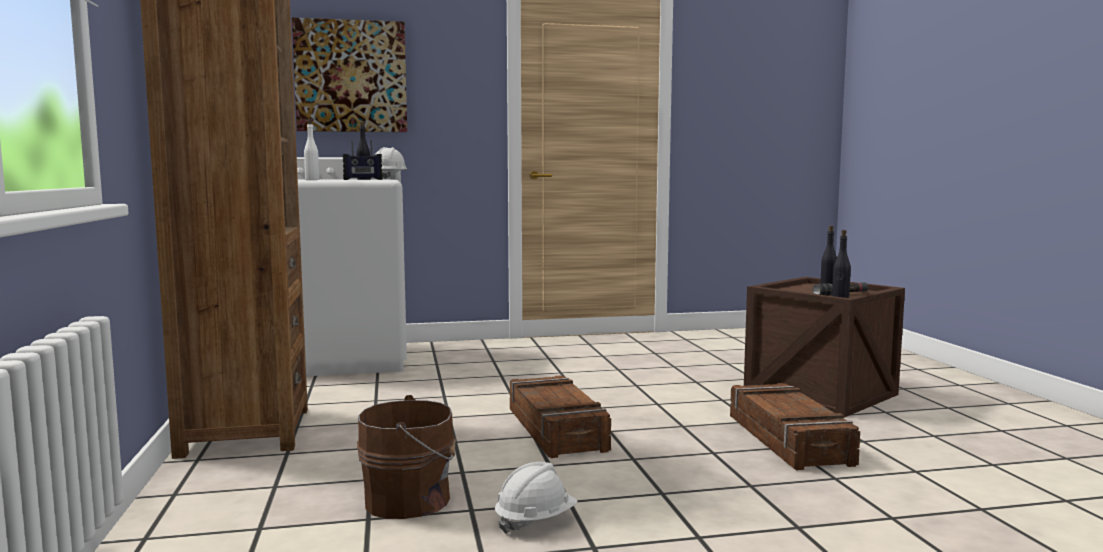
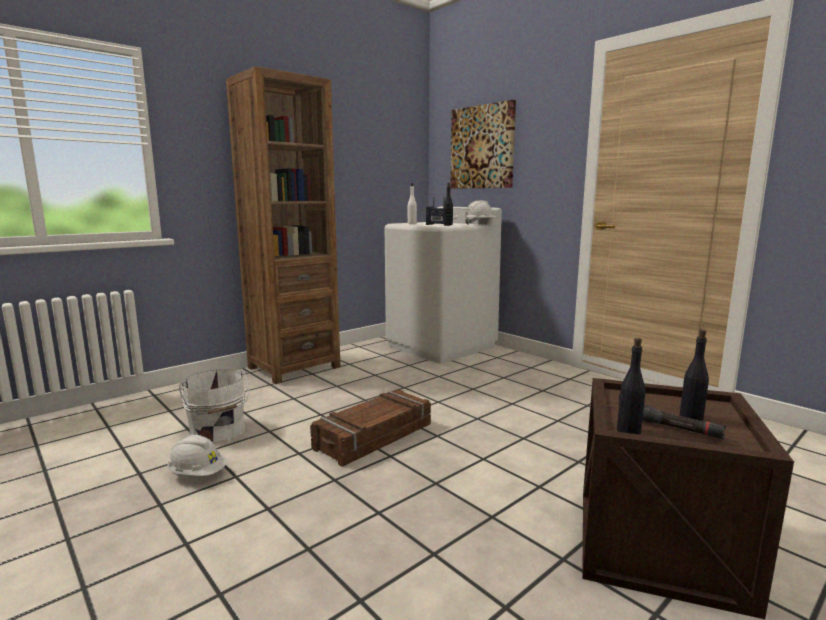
camera: 60 degrees right, 5 degrees up
brown bucket [357,395,456,519] -> white bucket [179,369,249,442]
crate [730,383,860,470] -> none

